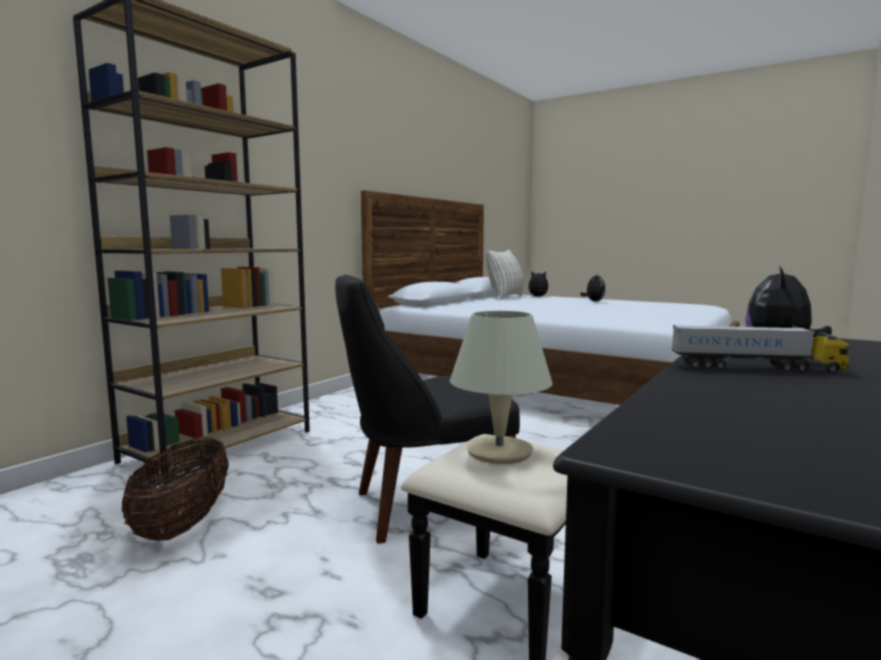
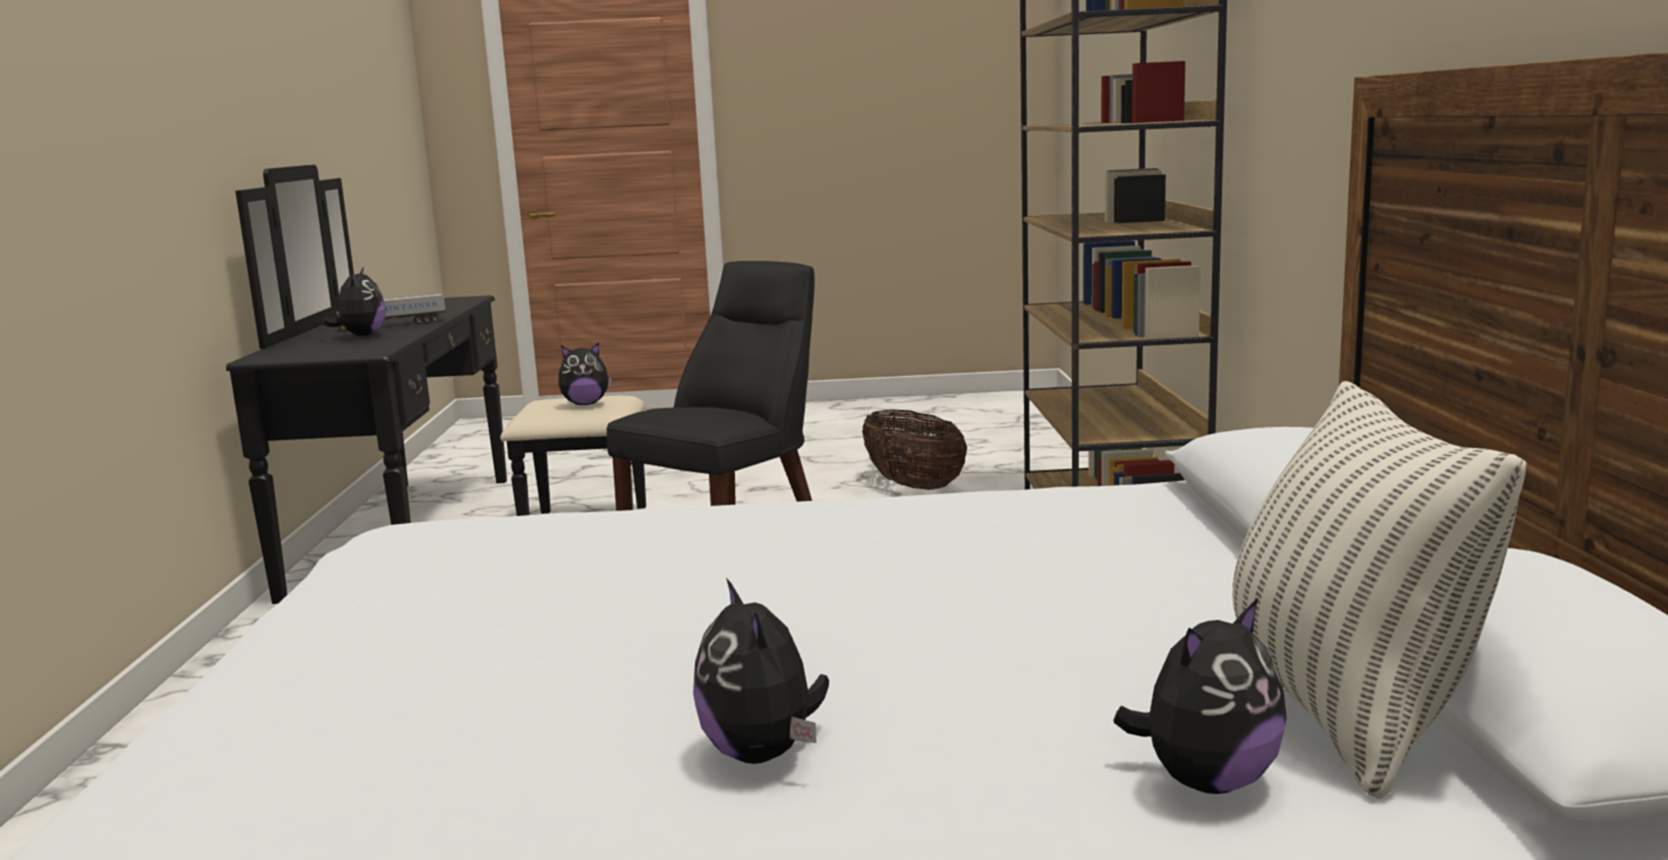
camera: 145 degrees right, 5 degrees up
beige table lamp [450,311,553,464] -> plush toy [558,342,612,405]

